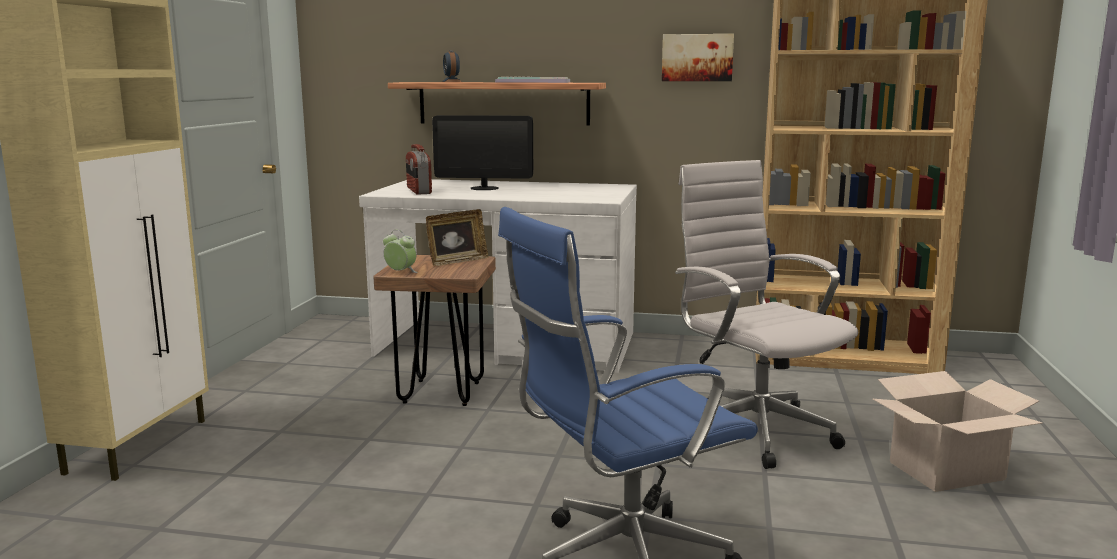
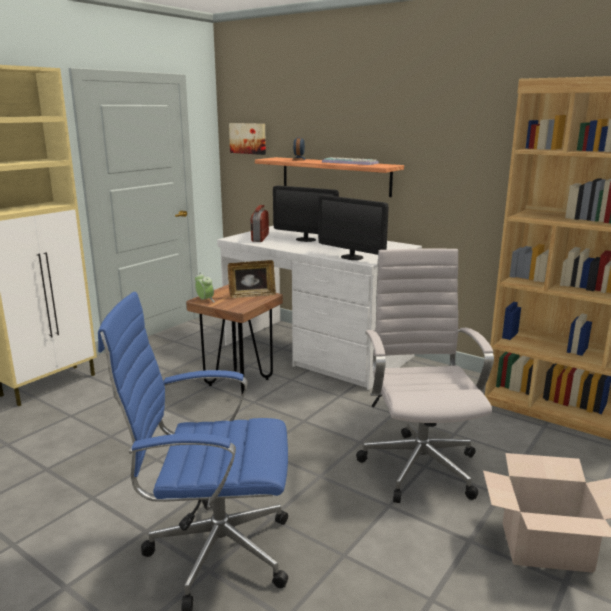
camera: 25 degrees right, 5 degrees up
picture [662,34,734,81] -> picture moved to [229,123,266,155]
none -> monitor [318,195,389,260]

